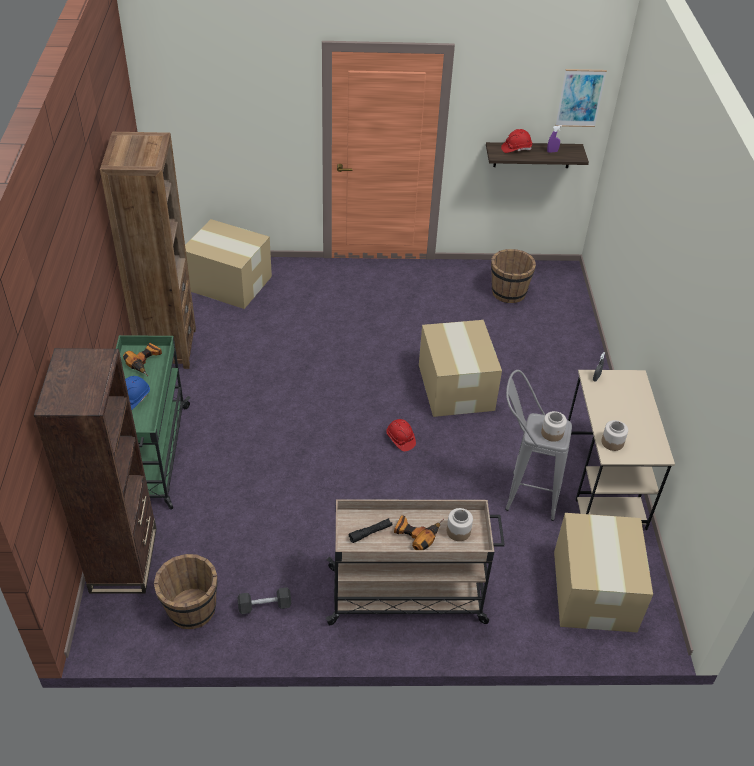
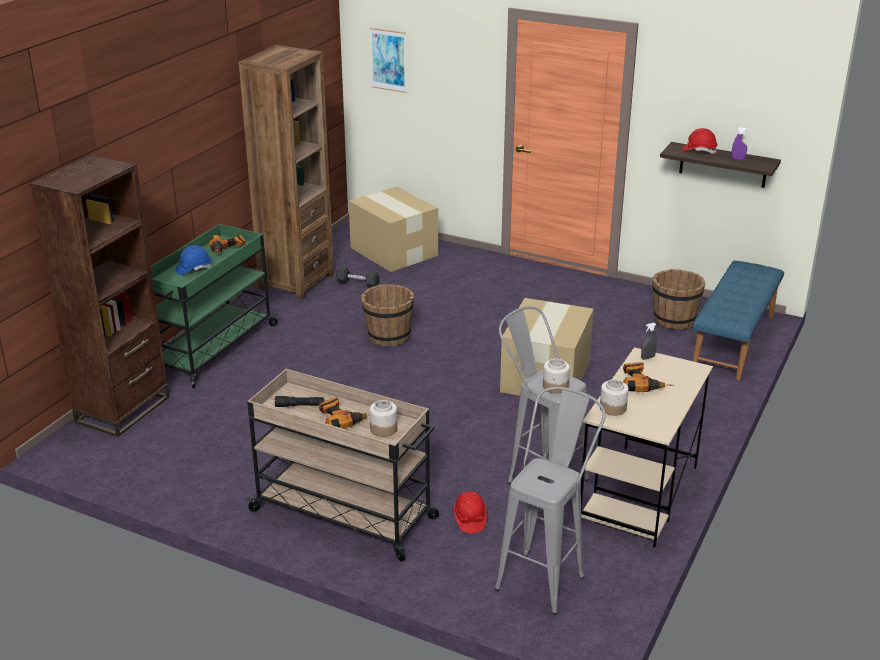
camera: 30 degrees right, 15 degrees down
brown bucket [154,554,218,629] -> brown bucket moved to [361,284,414,346]
black dumbbell [237,587,291,614] -> black dumbbell moved to [336,266,380,288]
red hard hat [386,419,416,451] -> red hard hat moved to [453,491,487,533]
cardboard box [554,513,653,632] -> grey stool [495,387,606,615]
picture [555,69,607,127] -> picture moved to [370,28,407,93]
none -> power drill [623,362,674,392]
none -> blue bench [693,261,784,380]

